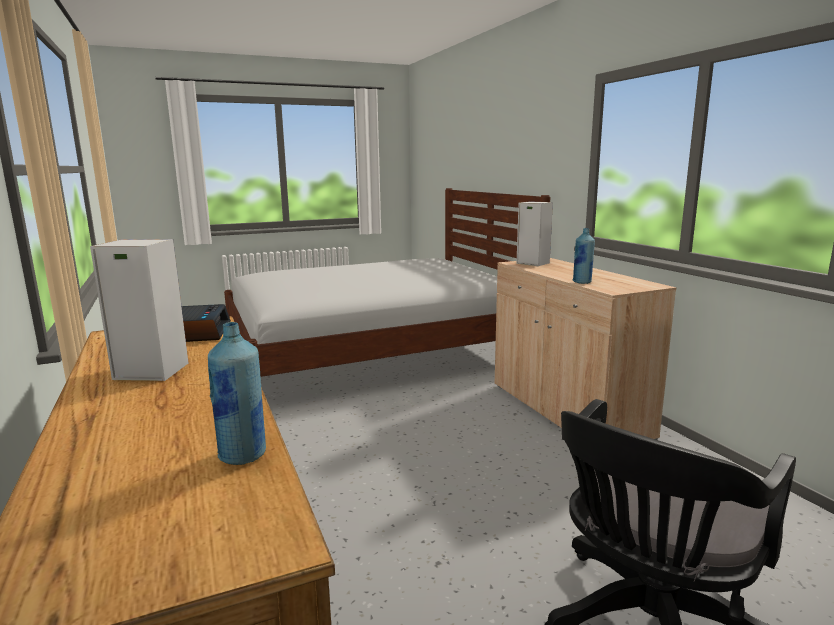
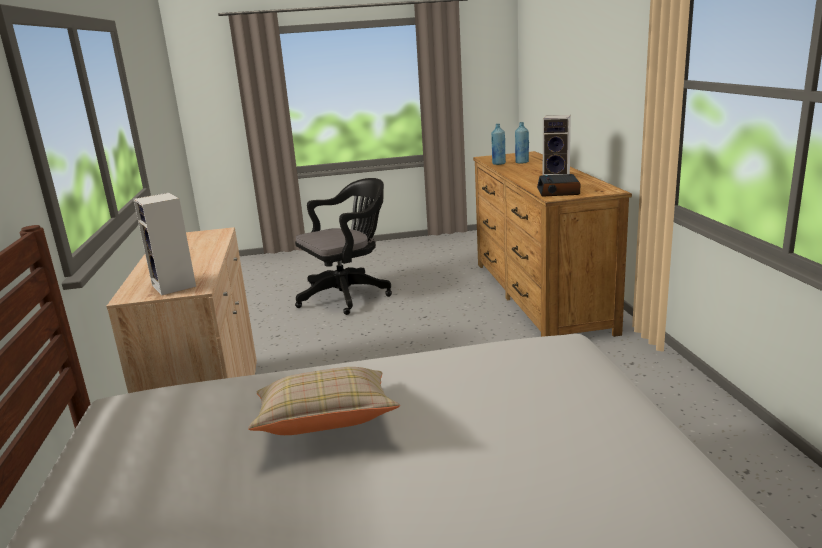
camera: 165 degrees left, 5 degrees up
blue bottle [573,228,595,284] -> blue bottle moved to [515,122,529,164]
none -> beige pillow [248,367,400,435]

